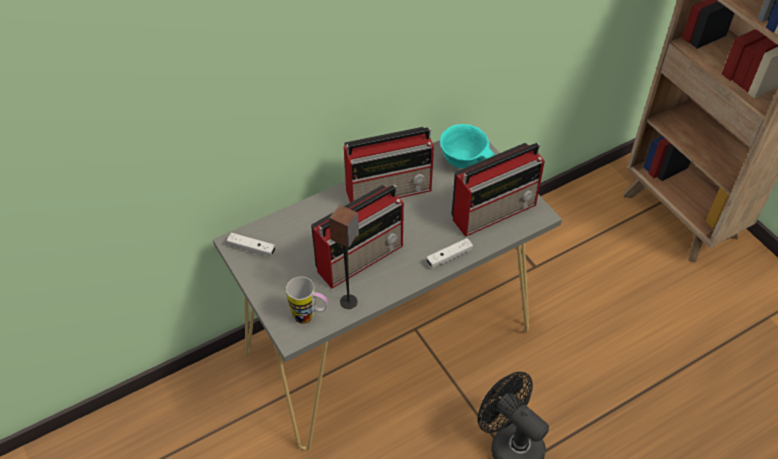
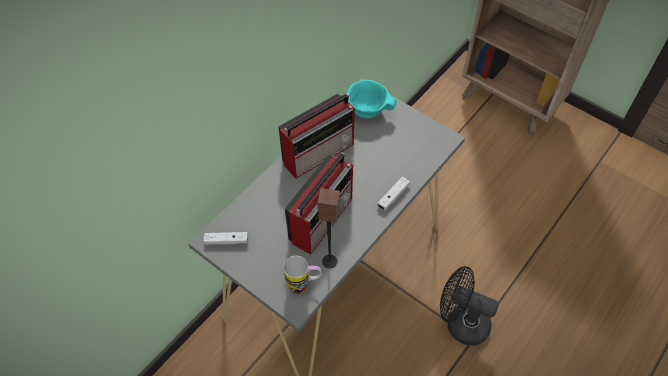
camera: 20 degrees left, 5 degrees up
radio [451,143,545,237] -> none

